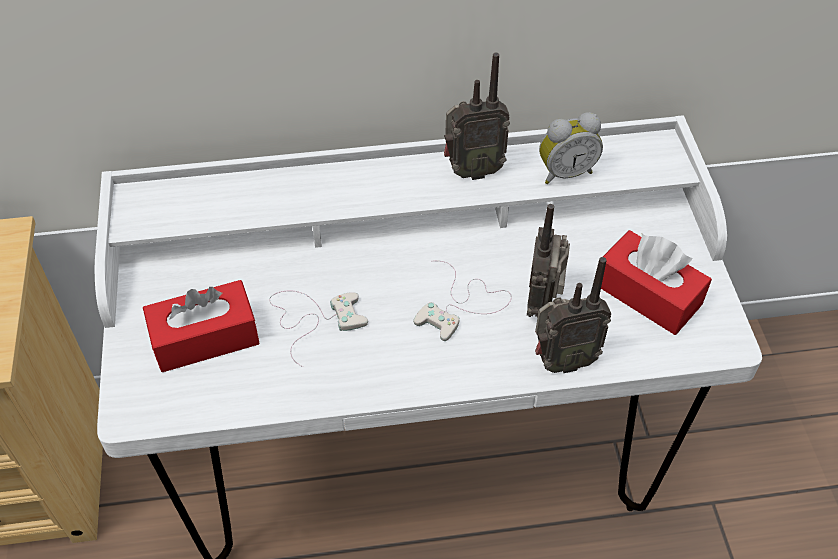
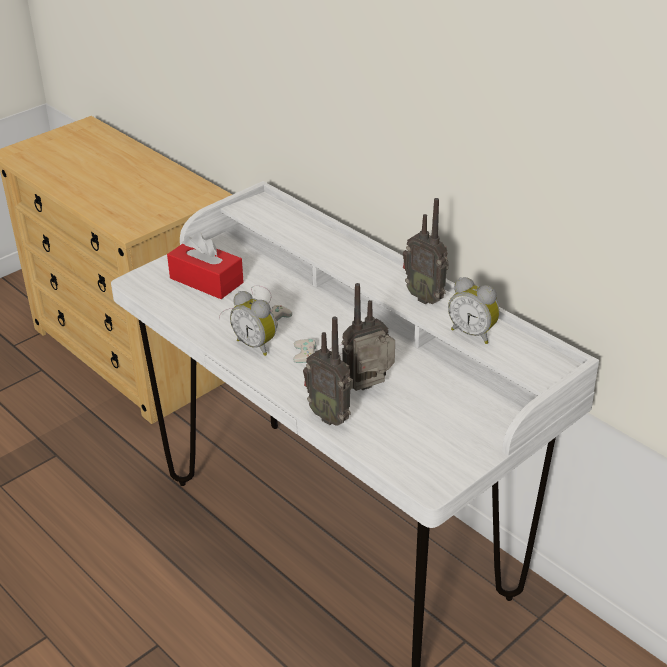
camera: 55 degrees right, 15 degrees down
red tissue box [601,230,712,335] -> none
none -> alarm clock [230,291,276,356]

